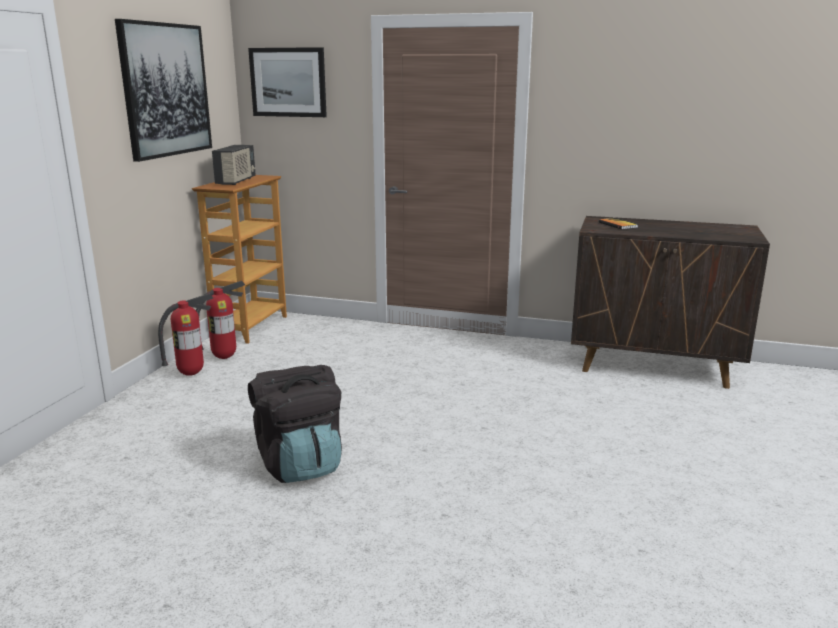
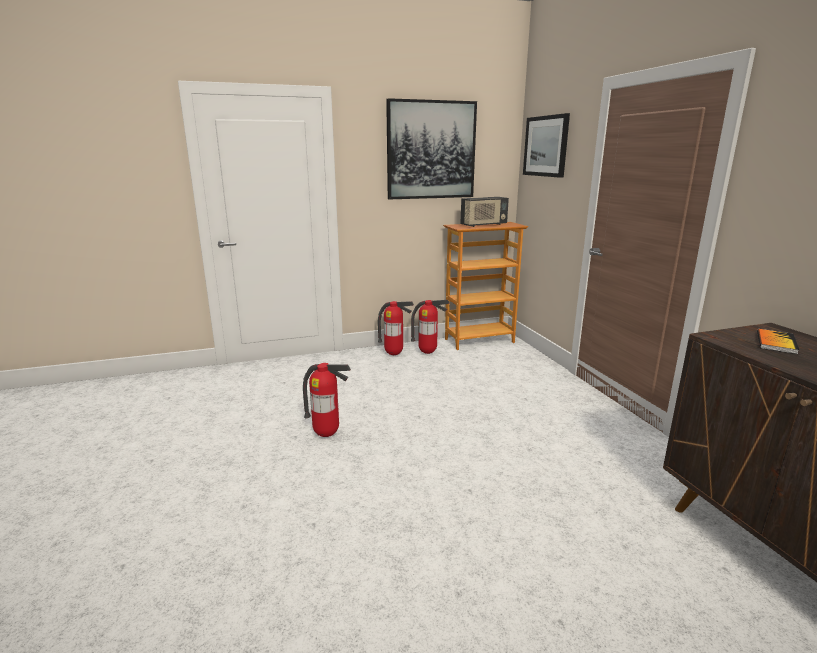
camera: 55 degrees right, 0 degrees up
black backpack [248,365,342,483] -> fire extinguisher [303,363,351,437]

